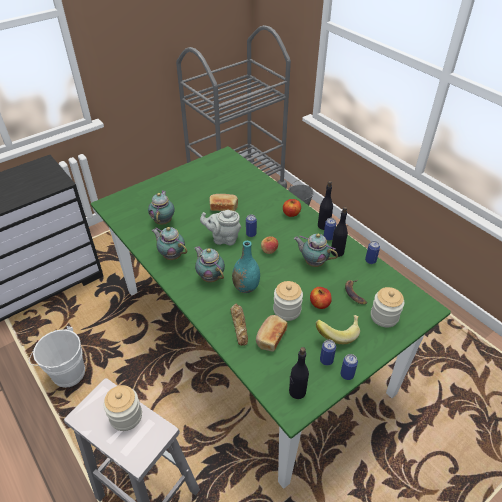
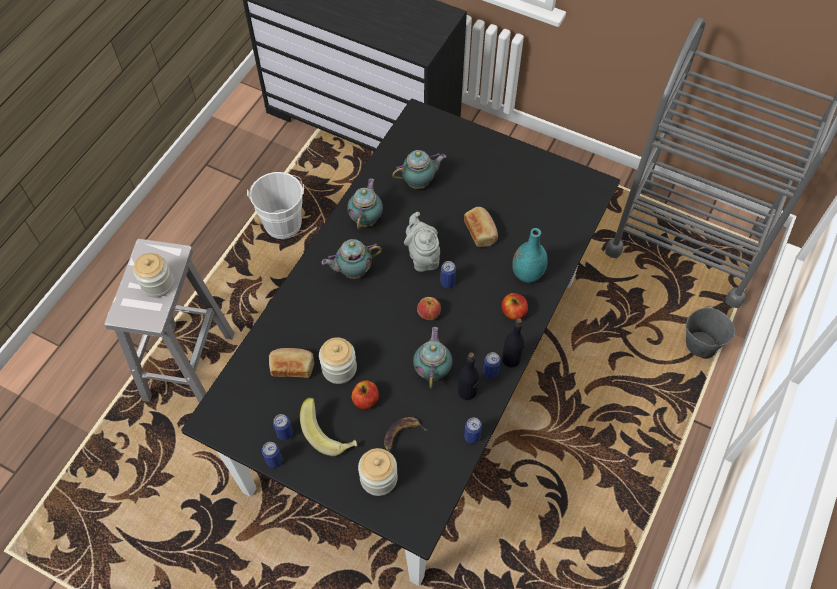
camera: 65 degrees right, 15 degrees up
green dining table [91,146,451,489] -> black dining table [181,99,620,586]
teapot [194,246,225,282] -> teapot turned 135 degrees counterclockwise [322,239,382,279]
bread [230,304,248,346] -> none
turquoise vase [232,241,260,293] -> turquoise vase moved to [512,228,547,283]
black bottle [289,347,309,399] -> none

